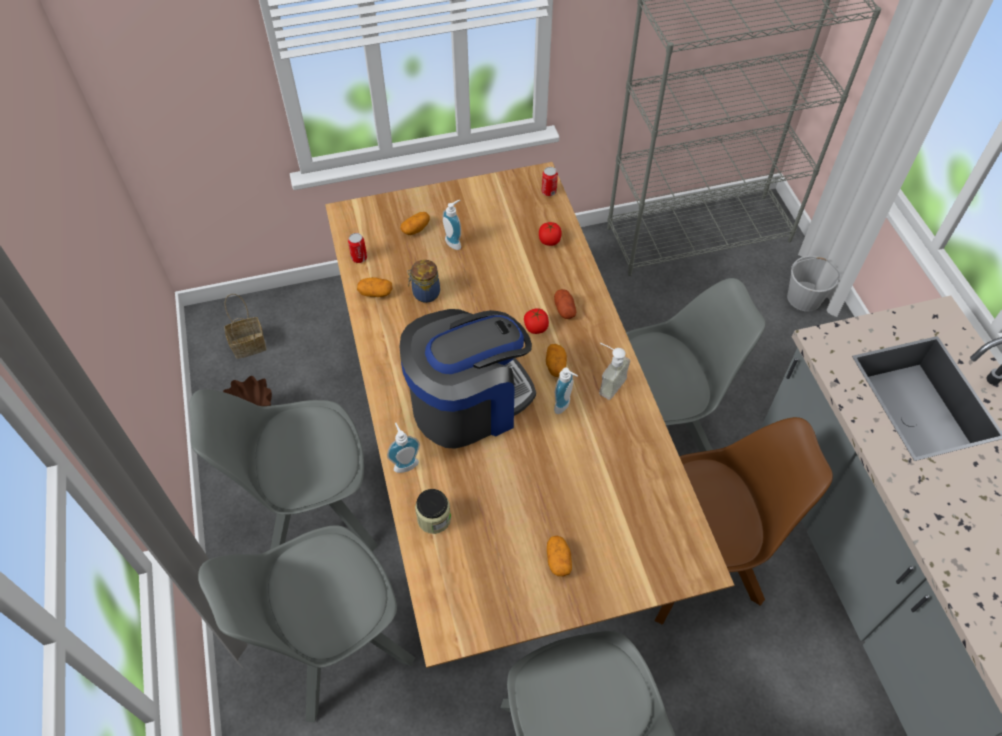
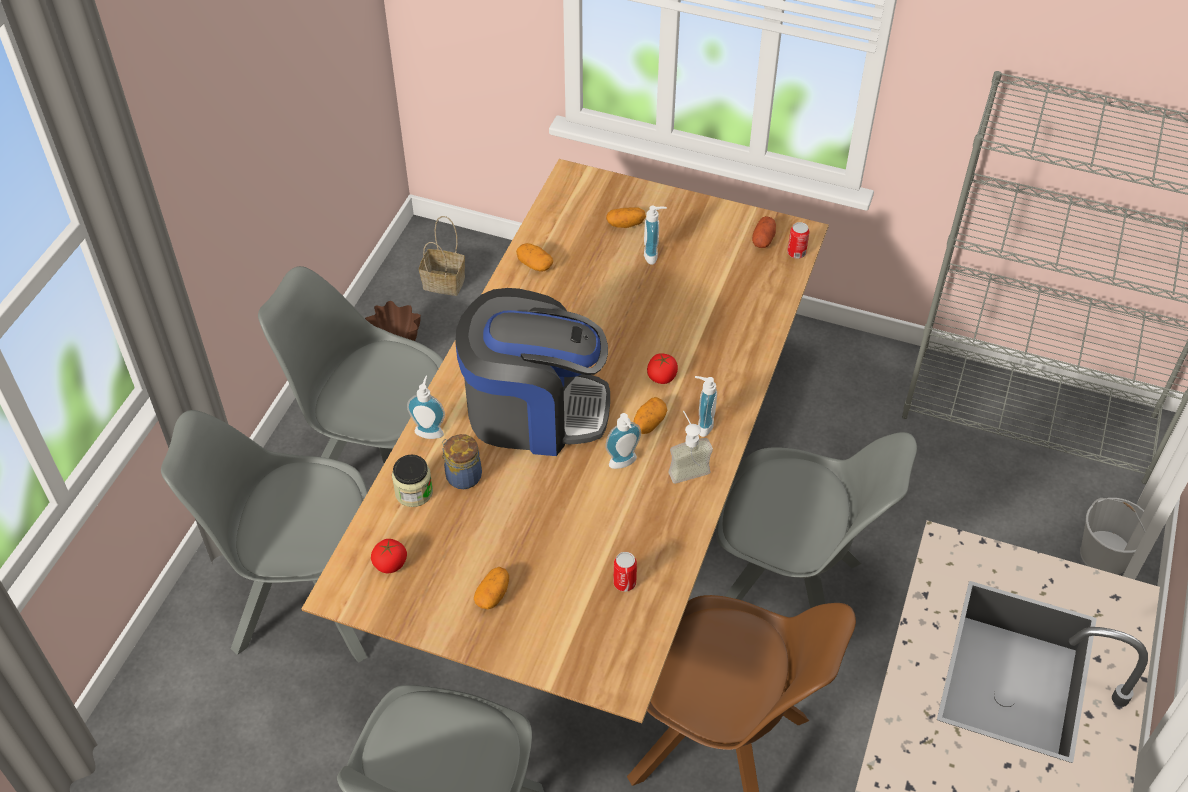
camera: 35 degrees right, 5 degrees down
can [348,233,367,263] -> can moved to [613,552,637,592]
jar [407,260,440,303] -> jar moved to [442,434,482,489]
tomato [539,222,562,246] -> tomato moved to [371,539,407,573]
potato [554,289,576,319] -> potato moved to [752,216,776,248]
none -> soap dispenser [695,376,717,437]

